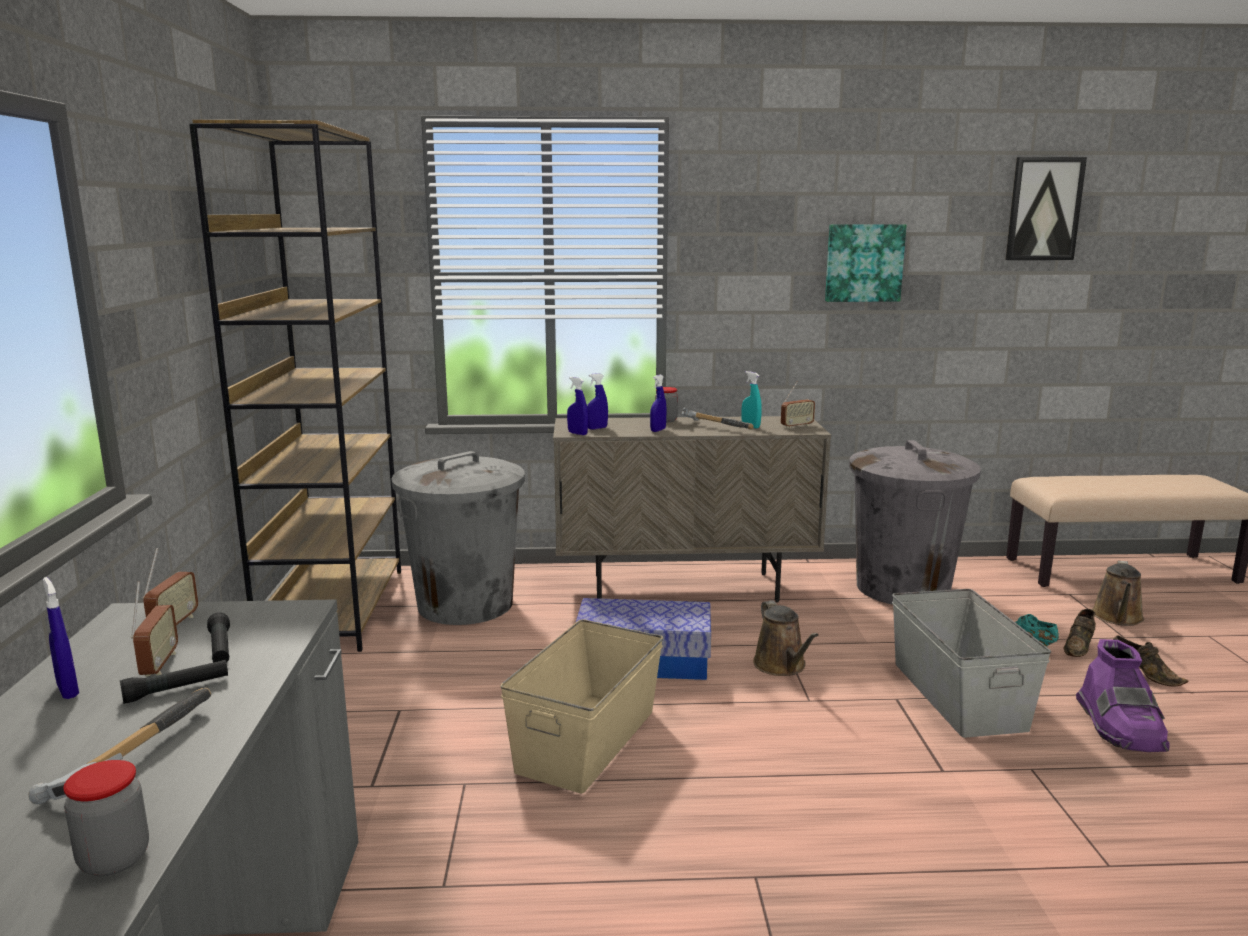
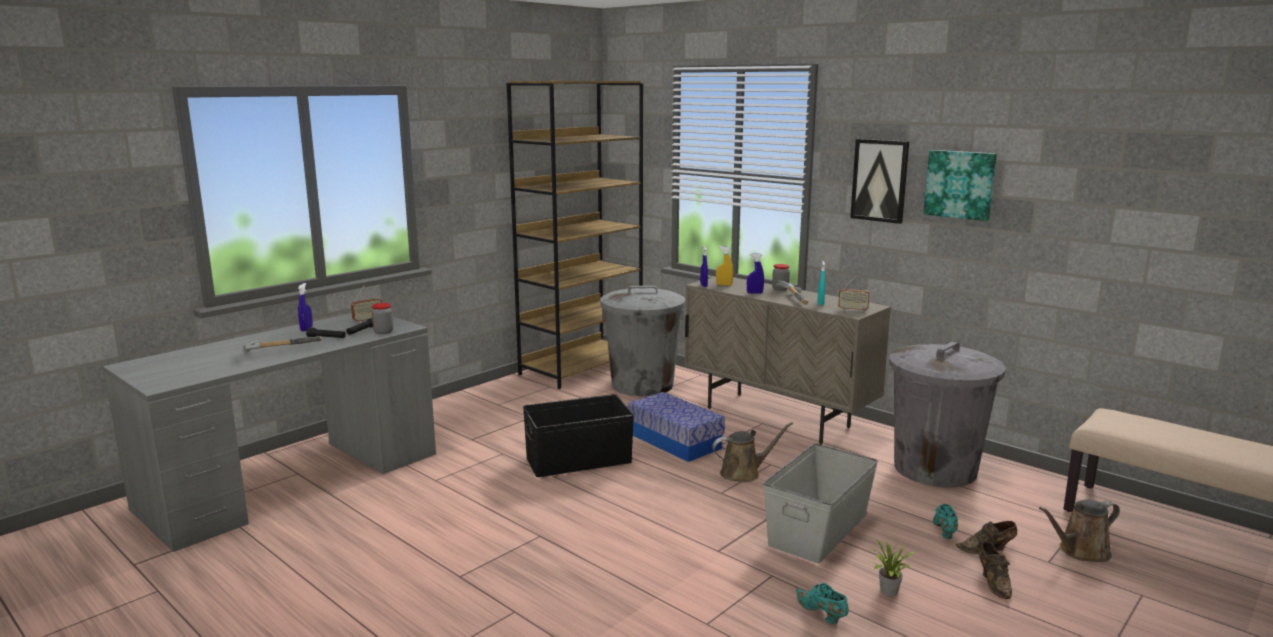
camera: 45 degrees right, 0 degrees up
jar [63,760,149,876] -> jar moved to [372,303,393,334]
radio [131,581,178,676] -> none
beige storage box [500,619,663,794] -> black storage box [523,394,634,477]
blue spray bottle [587,373,608,430] -> yellow spray bottle [716,246,733,286]
brown watering can [753,600,819,676] -> brown watering can turned 135 degrees counterclockwise [712,422,793,482]
picture [1005,157,1087,260] -> picture moved to [850,139,909,224]
purple boot [1076,639,1170,752] -> potted plant [868,537,915,596]
none -> turquoise shoe [796,583,849,624]

